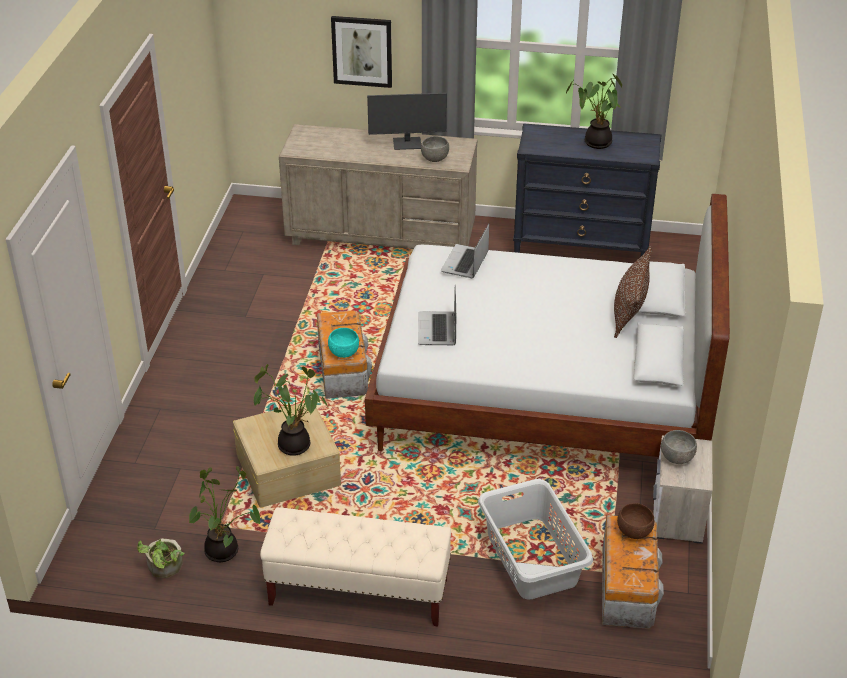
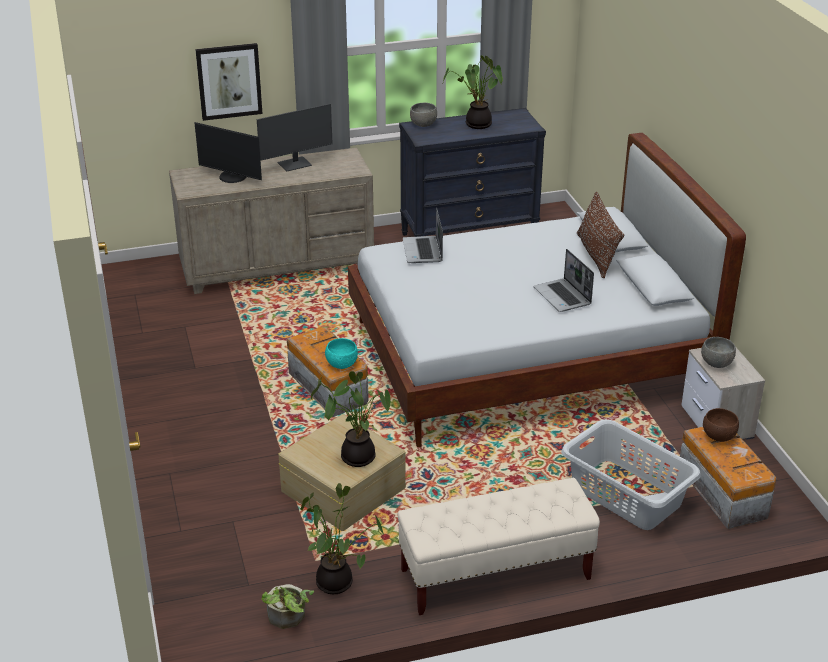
camera: 25 degrees left, 5 degrees down
laptop [418,285,456,345] -> laptop moved to [534,249,594,312]
grey bowl [421,136,449,162] -> grey bowl moved to [410,103,437,127]
none -> monitor [195,122,262,183]

